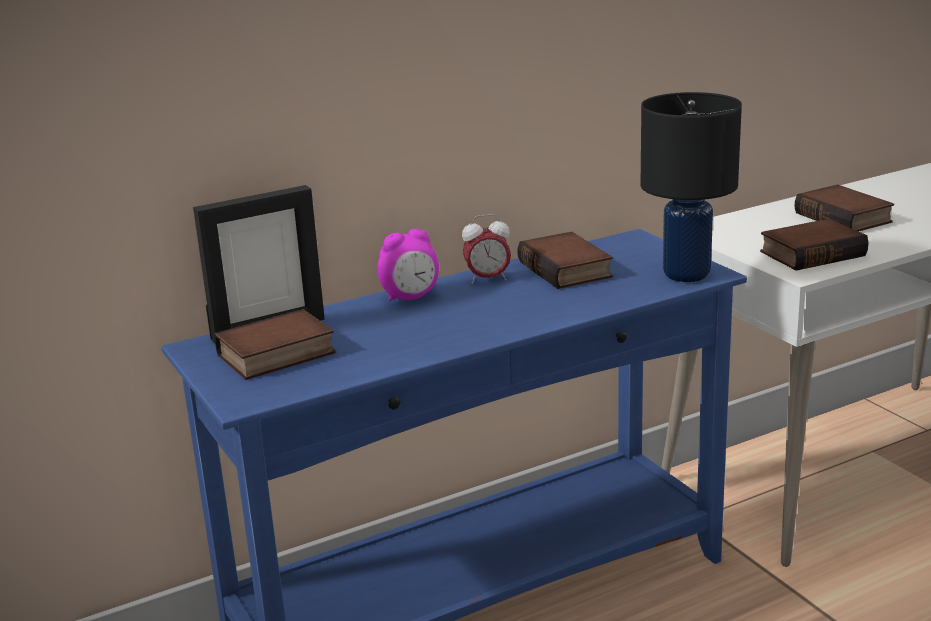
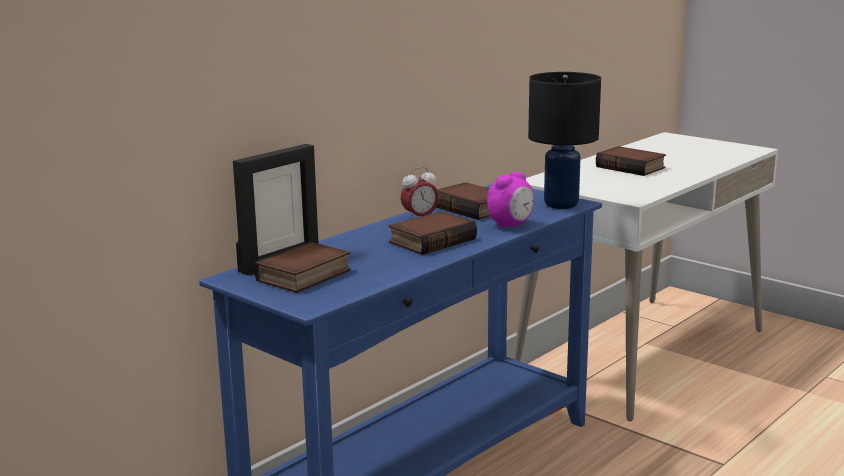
camera: 20 degrees left, 5 degrees down
alarm clock [377,229,439,301] -> alarm clock moved to [487,172,534,229]
book [760,219,868,271] -> book moved to [389,211,477,255]

